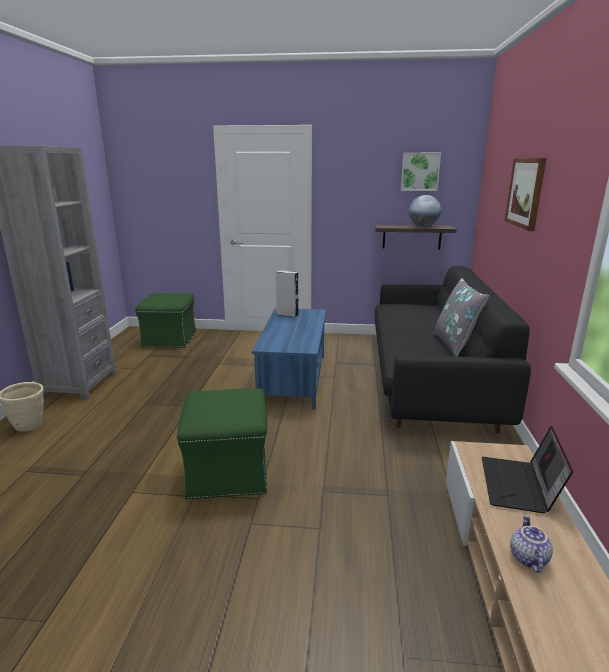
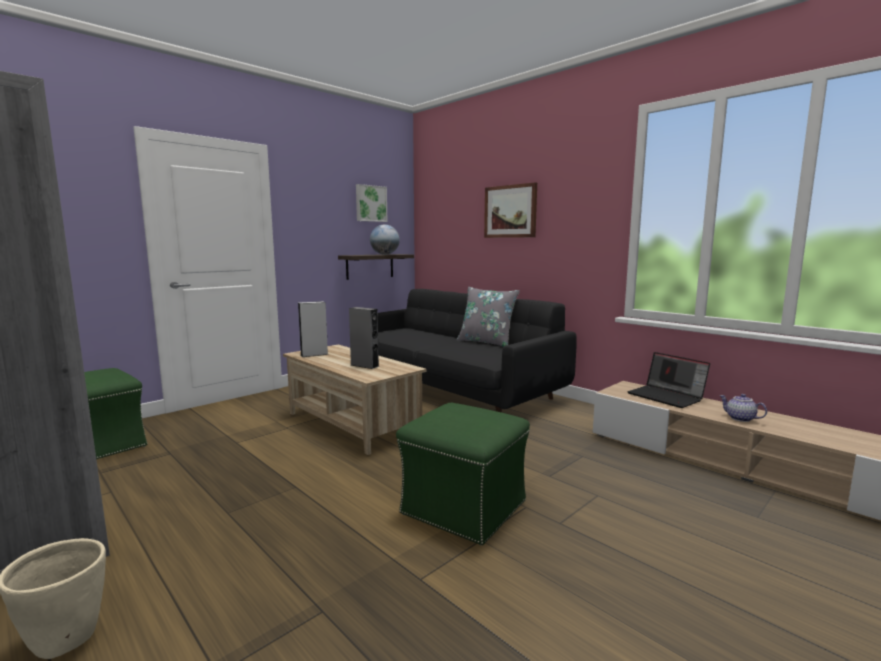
camera: 50 degrees left, 10 degrees down
blue coffee table [251,308,326,409] -> beige coffee table [283,345,427,455]
none -> grey speaker [349,307,379,369]

